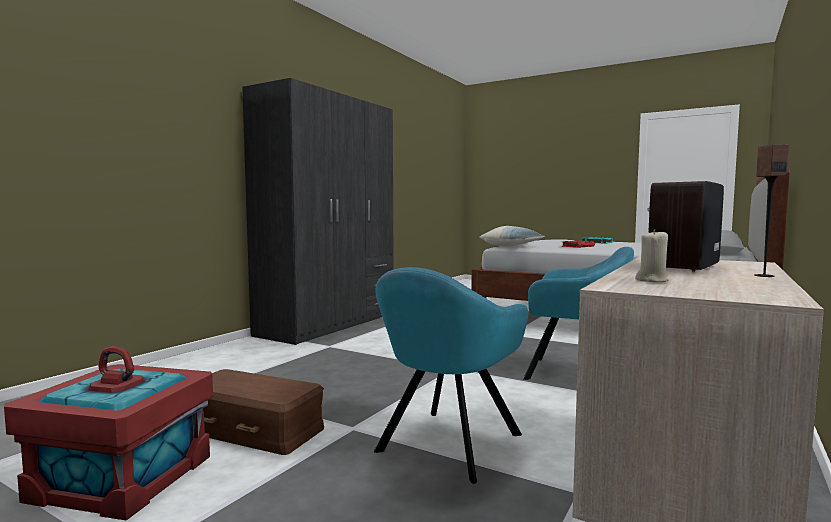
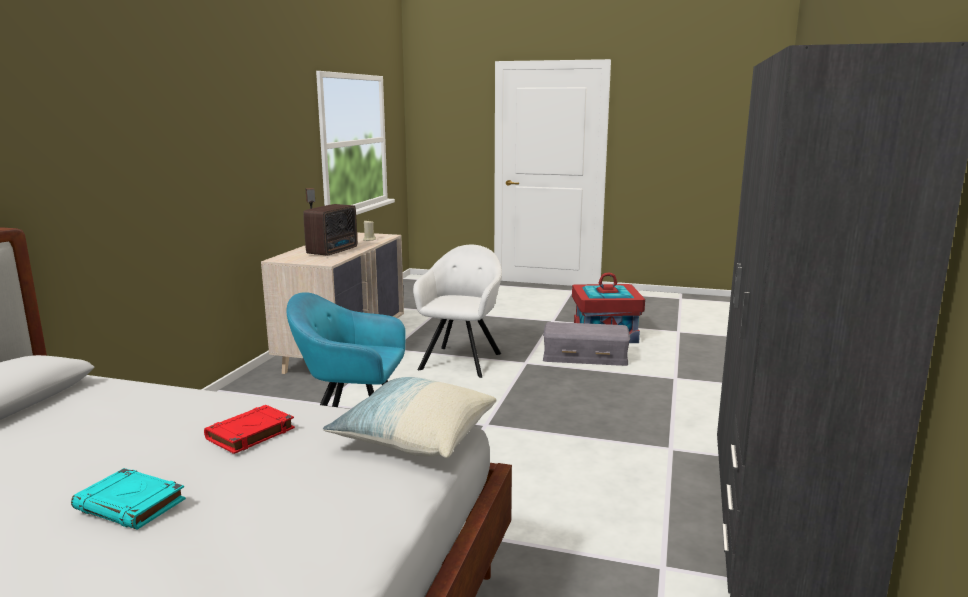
camera: 165 degrees right, 10 degrees up
brown storage box [204,369,324,455] -> grey storage box [543,322,630,366]
turquoise armchair [374,267,528,484] -> white armchair [413,245,502,378]

